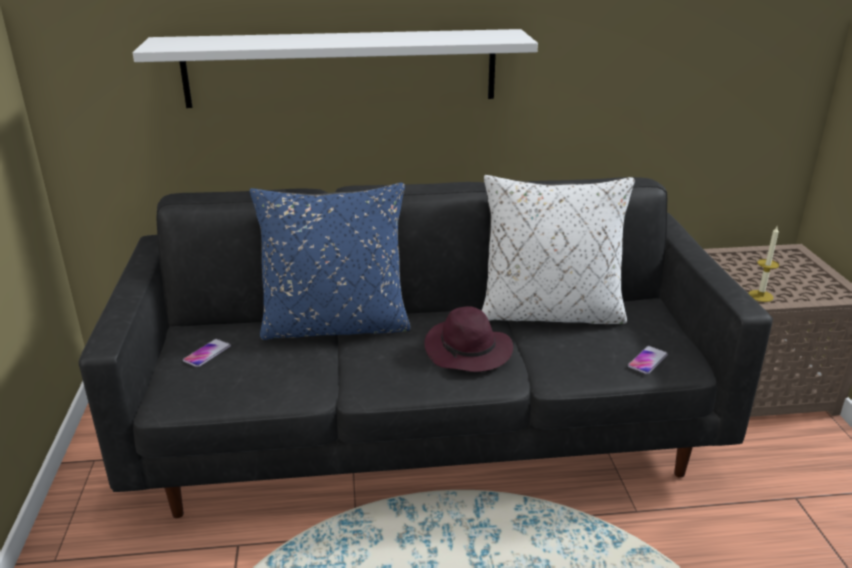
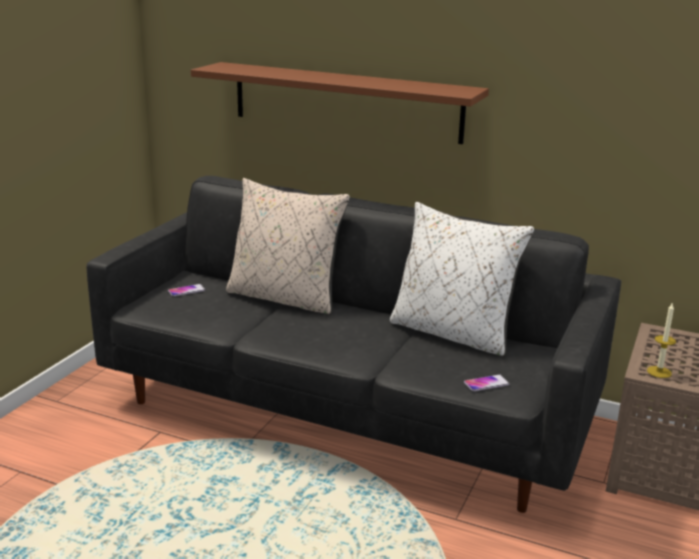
camera: 30 degrees right, 5 degrees down
white shelf [133,29,538,108] -> brown shelf [191,62,489,144]
blue pillow [250,183,411,340] -> beige pillow [226,178,350,315]
purple hat [424,306,513,372] -> none

